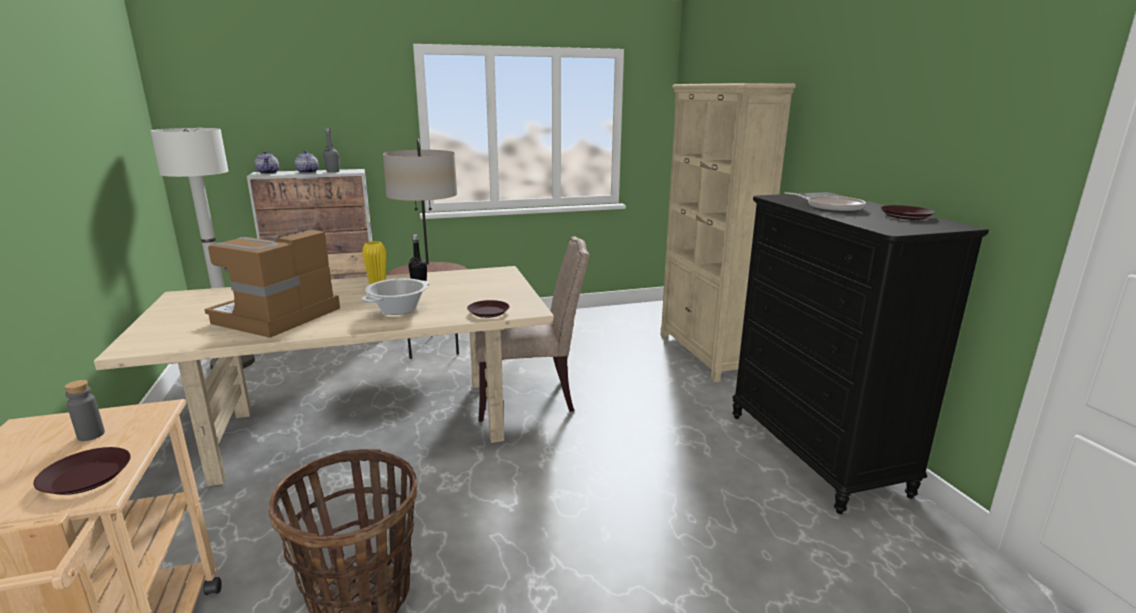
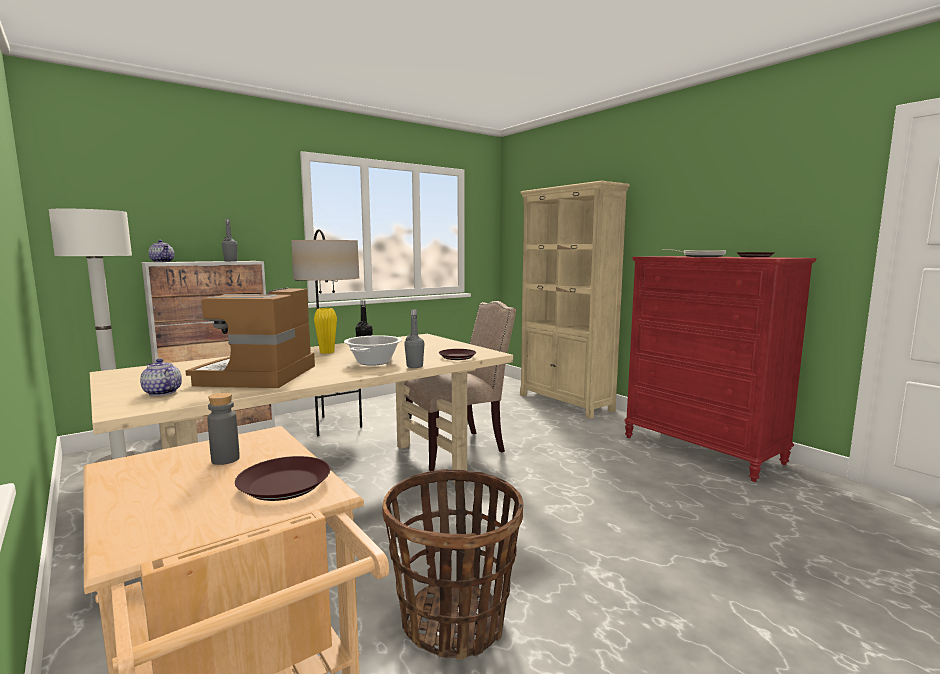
camera: 20 degrees left, 10 degrees down
teapot [295,151,319,173] -> teapot moved to [140,358,182,396]
black dresser [732,192,989,514] -> red dresser [624,256,816,482]
none -> grey bottle [404,310,424,368]

